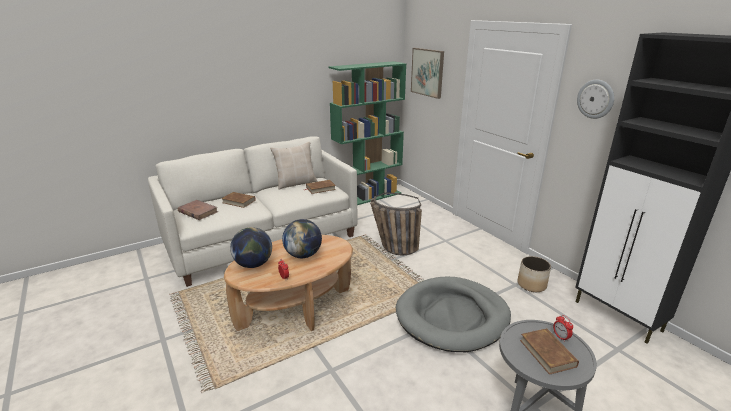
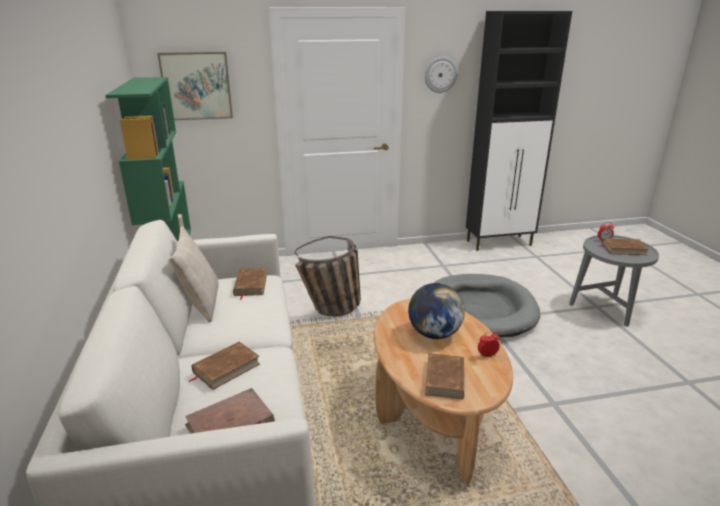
camera: 70 degrees left, 0 degrees up
globe [230,227,272,268] -> brown book [425,353,464,399]
planter [518,256,551,292] -> none

